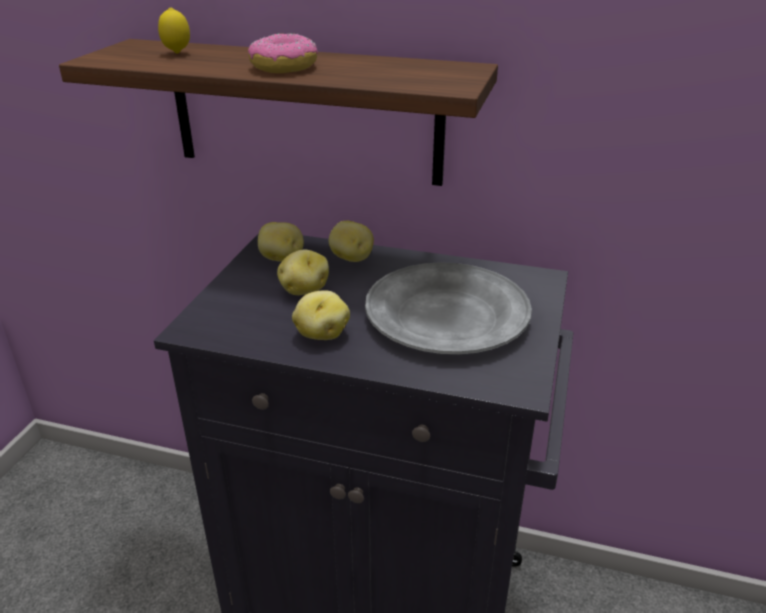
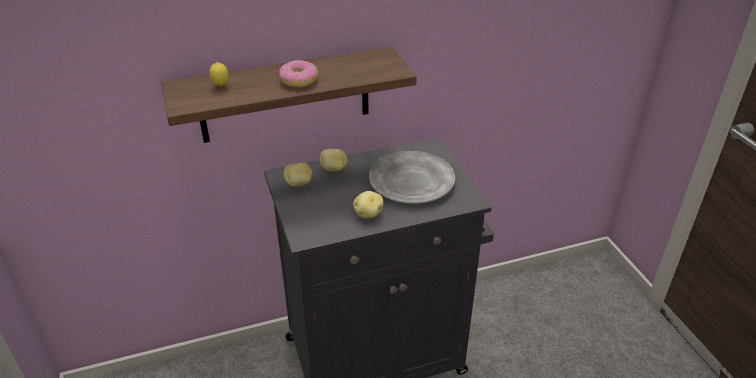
camera: 35 degrees left, 5 degrees up
potato [277,249,329,295] -> none

